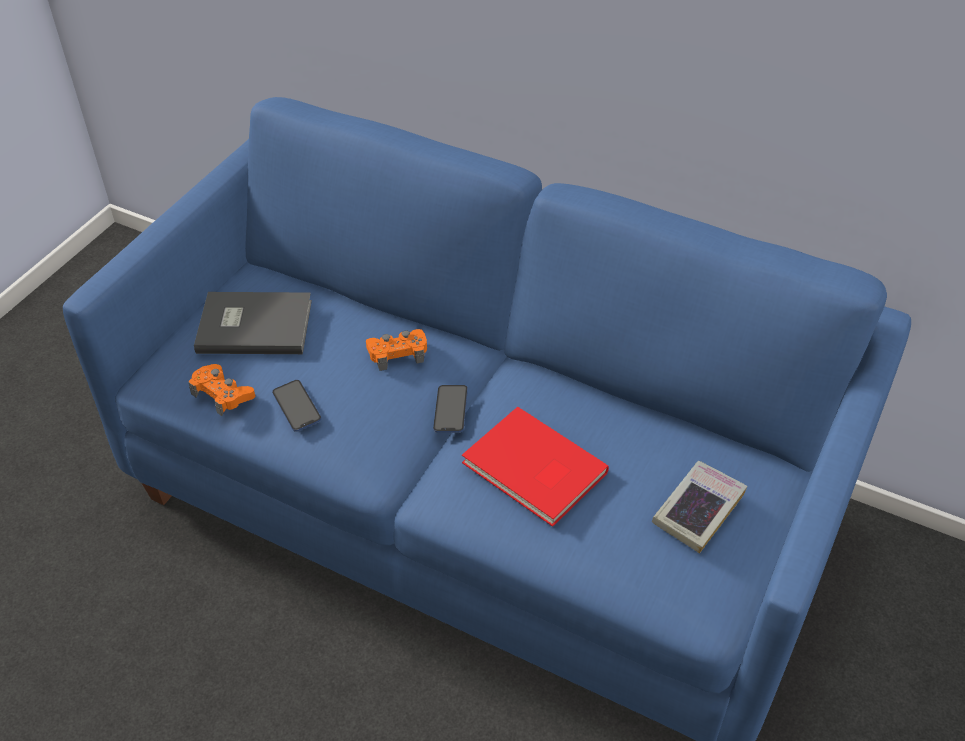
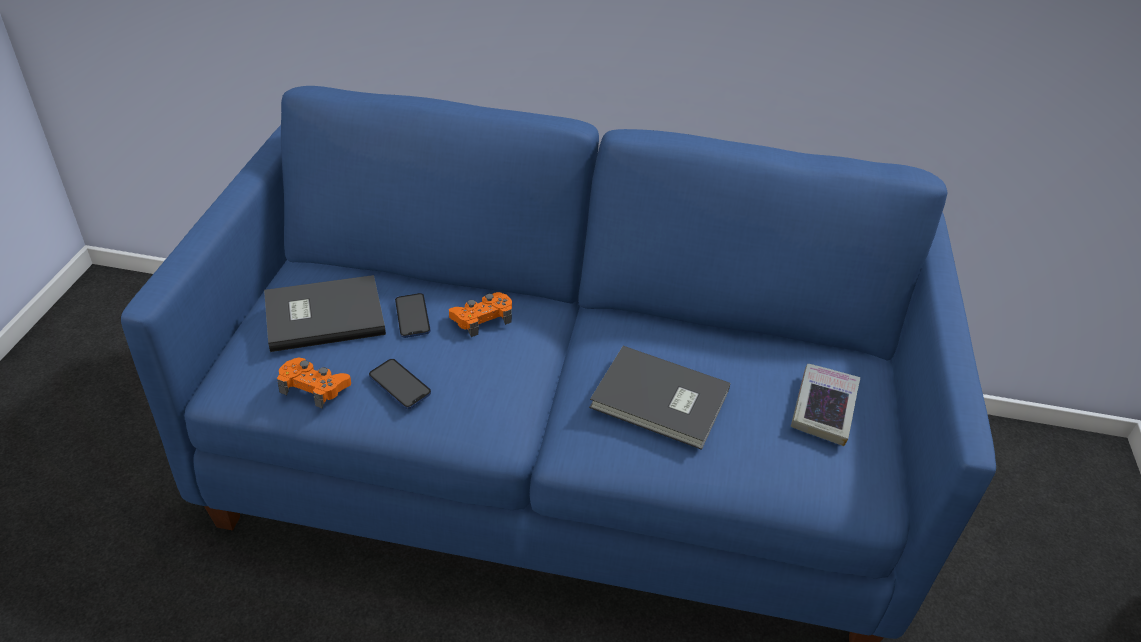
camera: 20 degrees left, 5 degrees down
phone [433,385,468,433] -> phone moved to [395,293,431,338]
red book [462,407,609,527] -> grey book [589,346,730,450]

